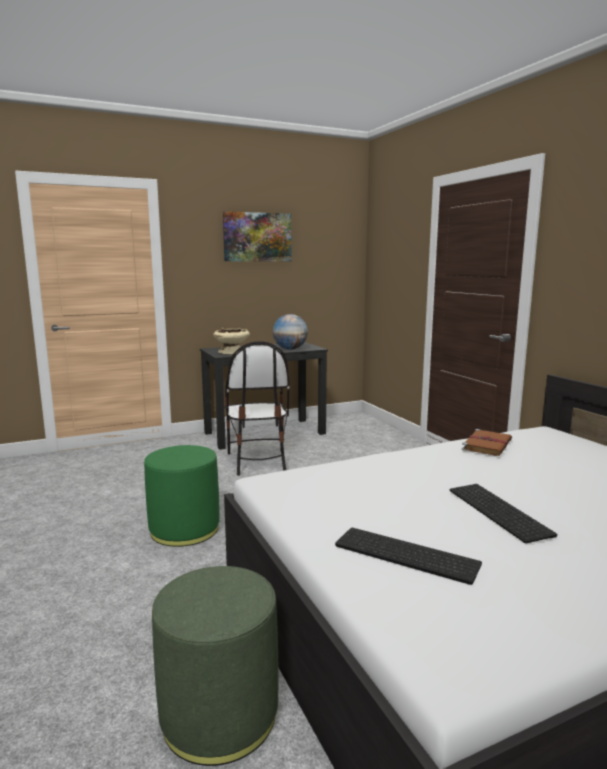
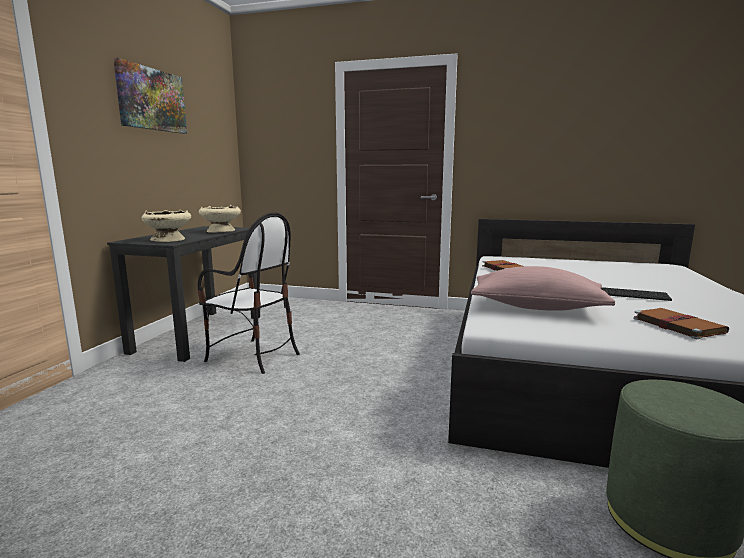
camera: 50 degrees left, 0 degrees up
green ottoman [144,445,220,547] -> none
globe [273,314,308,350] -> beige bowl [199,205,241,233]
keyboard [335,528,482,585] -> brown book [633,308,729,339]
none -> pink pillow [471,266,615,311]

